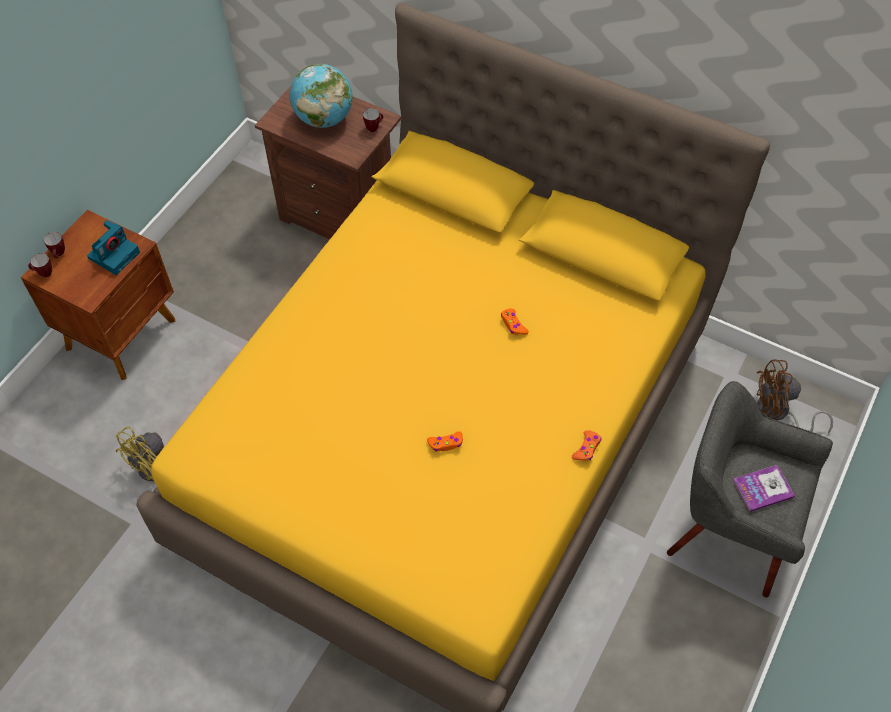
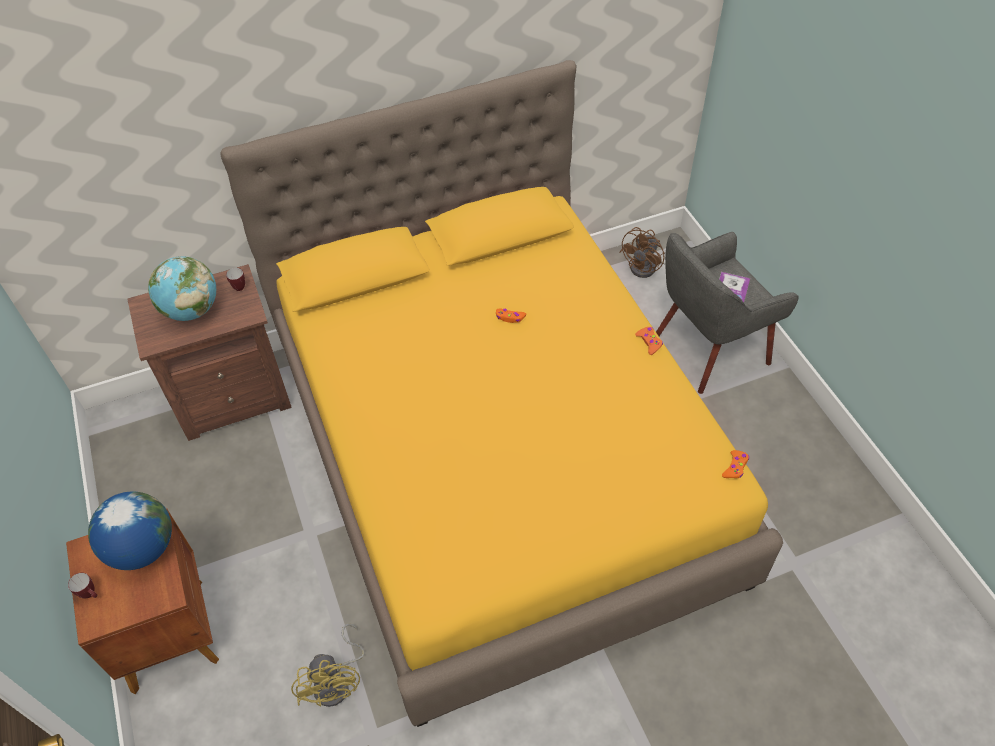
camera: 50 degrees left, 5 degrees down
mug [28,253,52,277] -> none
camera [87,220,140,275] -> globe [88,492,172,570]
orange game controller [427,431,463,452] -> orange game controller moved to [722,450,749,478]

